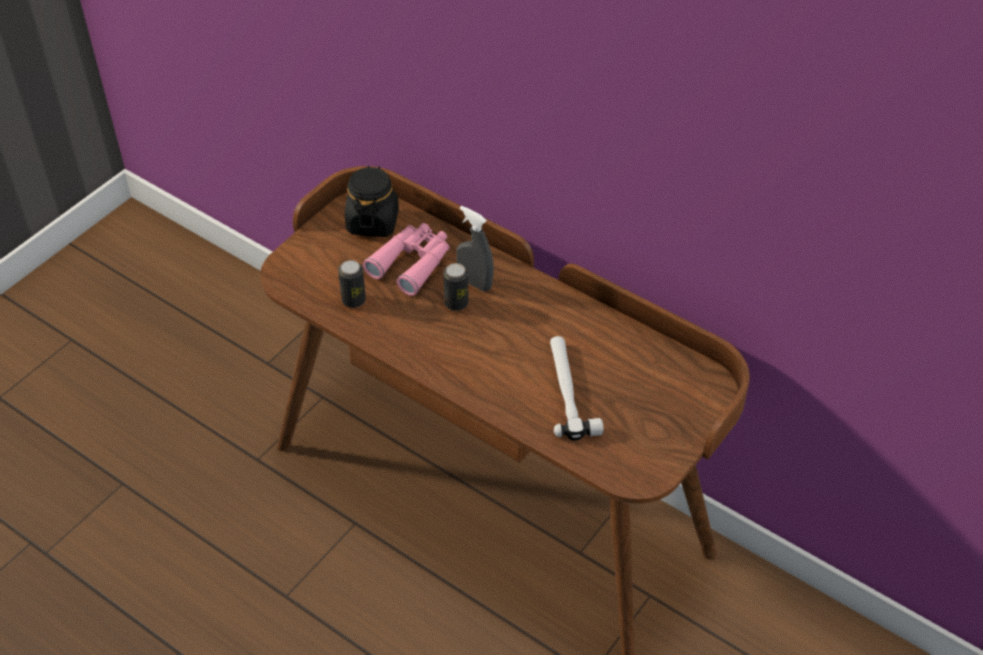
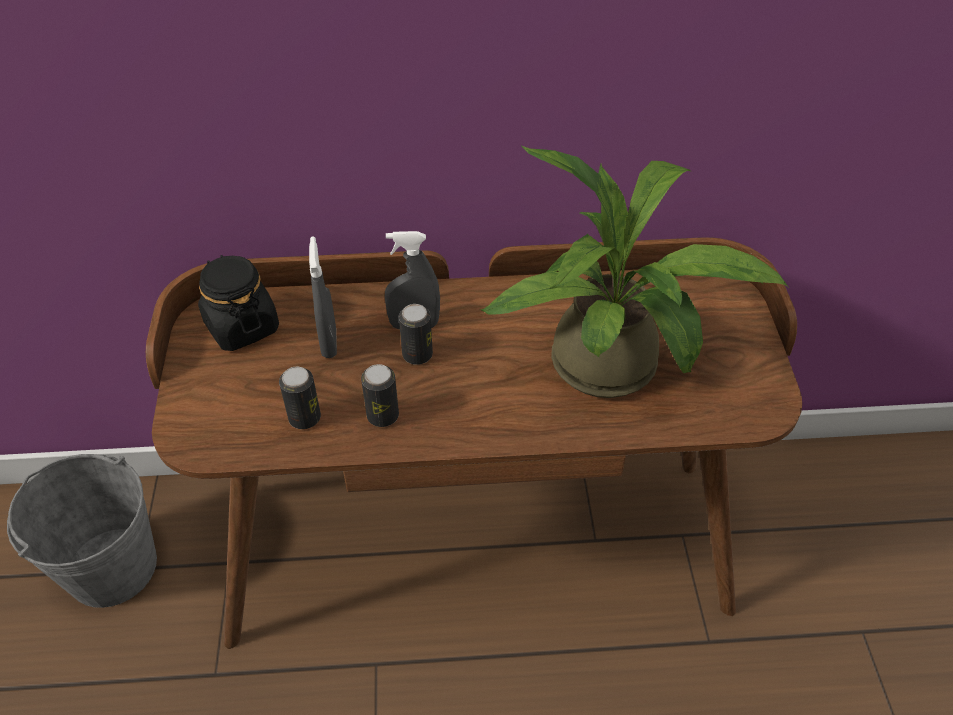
camera: 40 degrees left, 0 degrees up
pink binoculars [363,223,450,296] -> grey spray bottle [309,236,337,358]
hammer [550,336,604,441] -> potted plant [480,146,788,398]
none -> grey bucket [7,454,157,608]
none -> can [361,364,399,427]

